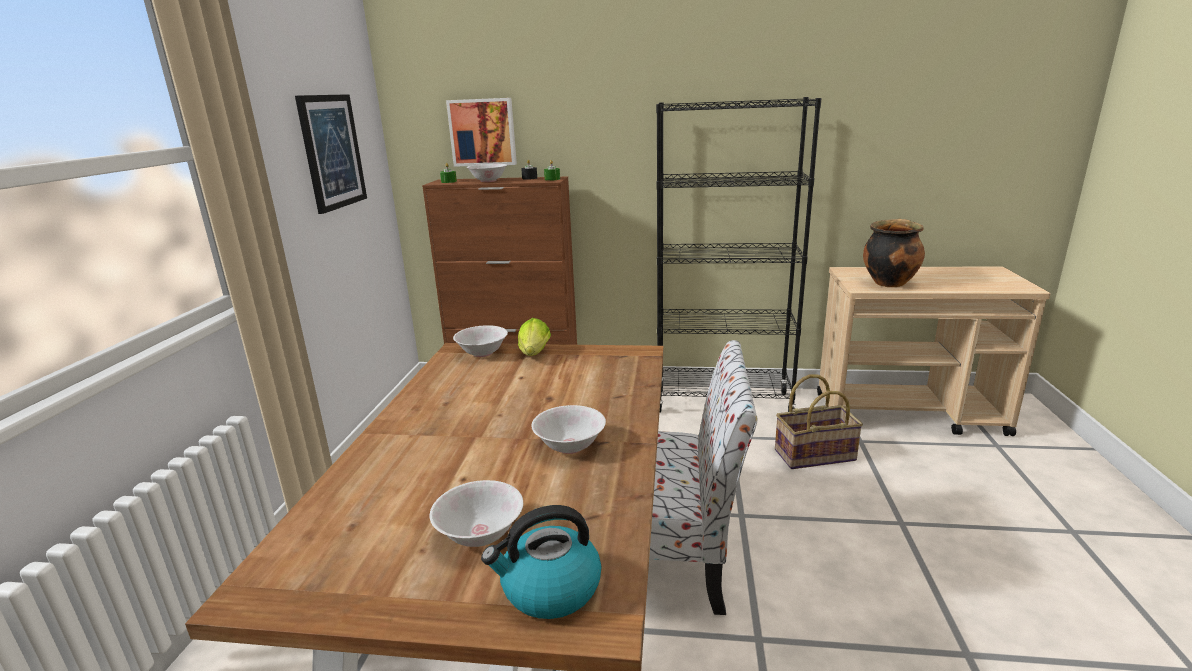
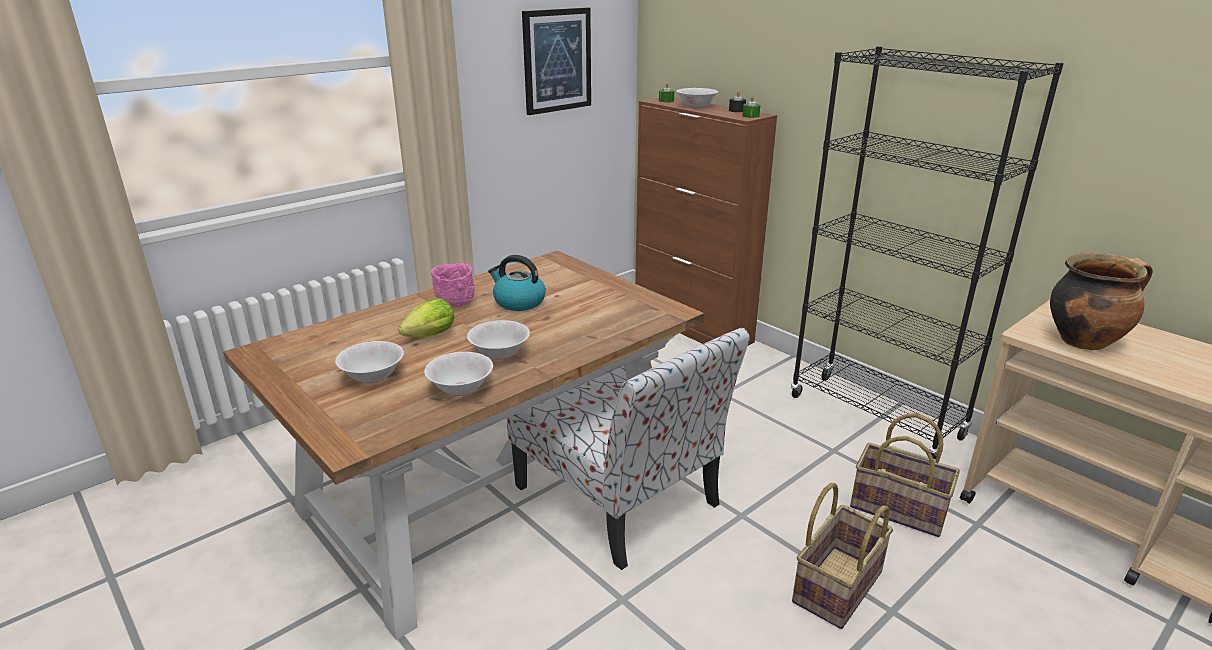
camera: 40 degrees right, 5 degrees up
picture [446,98,517,167] -> none
white bowl [453,325,508,357] -> white bowl moved to [424,352,493,396]
kettle [481,505,601,619] -> kettle moved to [488,255,546,311]
lettuce [518,318,551,356] -> lettuce moved to [398,298,455,338]
none -> pink bowl [431,263,475,307]
none -> basket [792,483,893,629]

